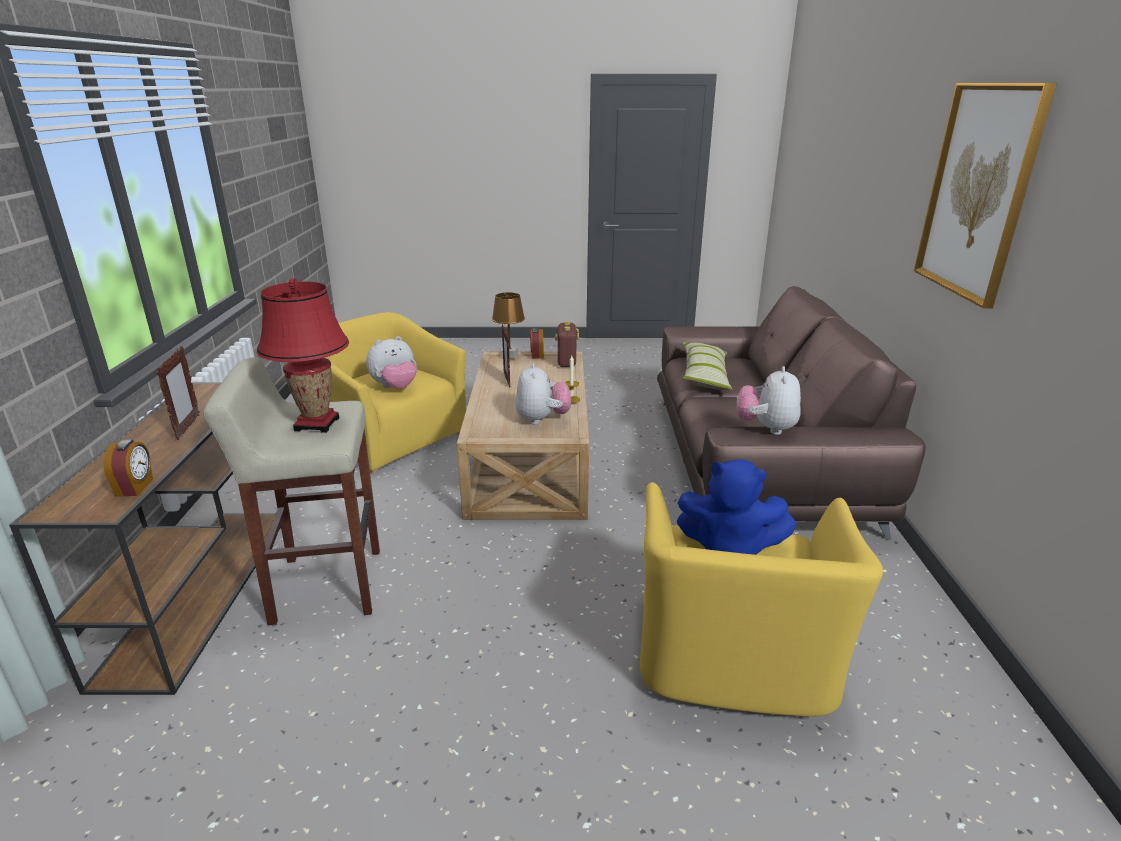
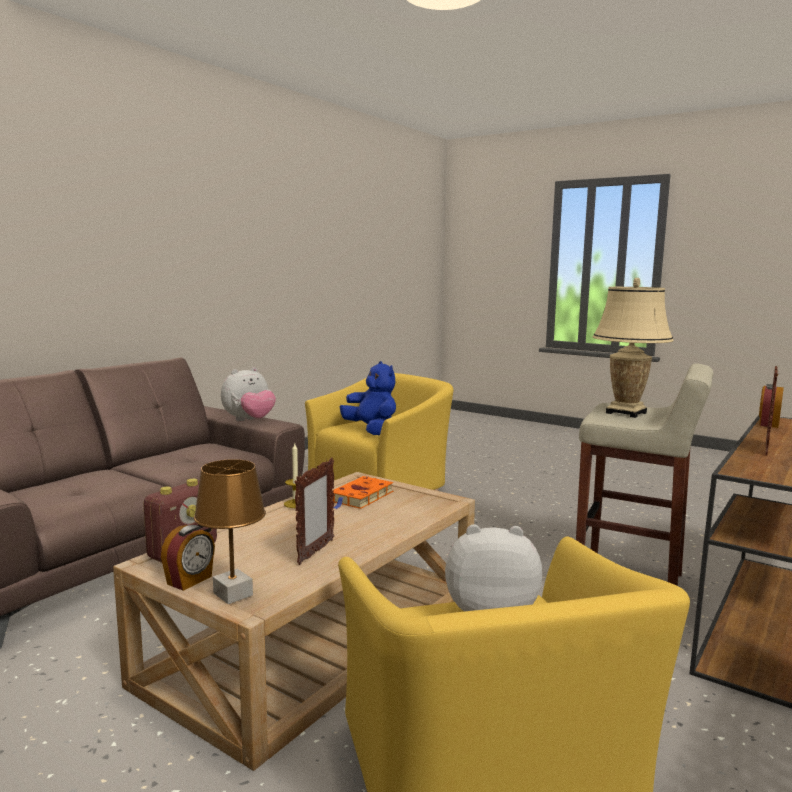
camera: 145 degrees left, 15 degrees down
red table lamp [257,278,349,433] -> beige table lamp [593,278,674,418]
plush toy [515,363,571,425] -> orange book [333,476,394,509]
pillow [682,342,733,390] -> none
picture [914,83,1057,309] -> none

